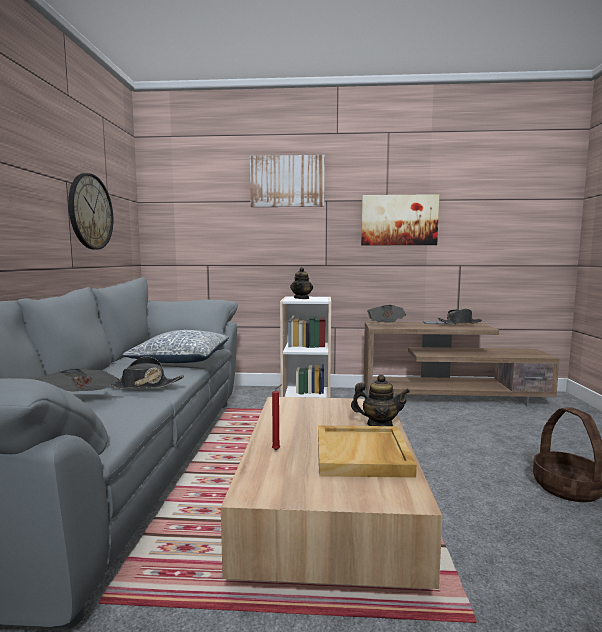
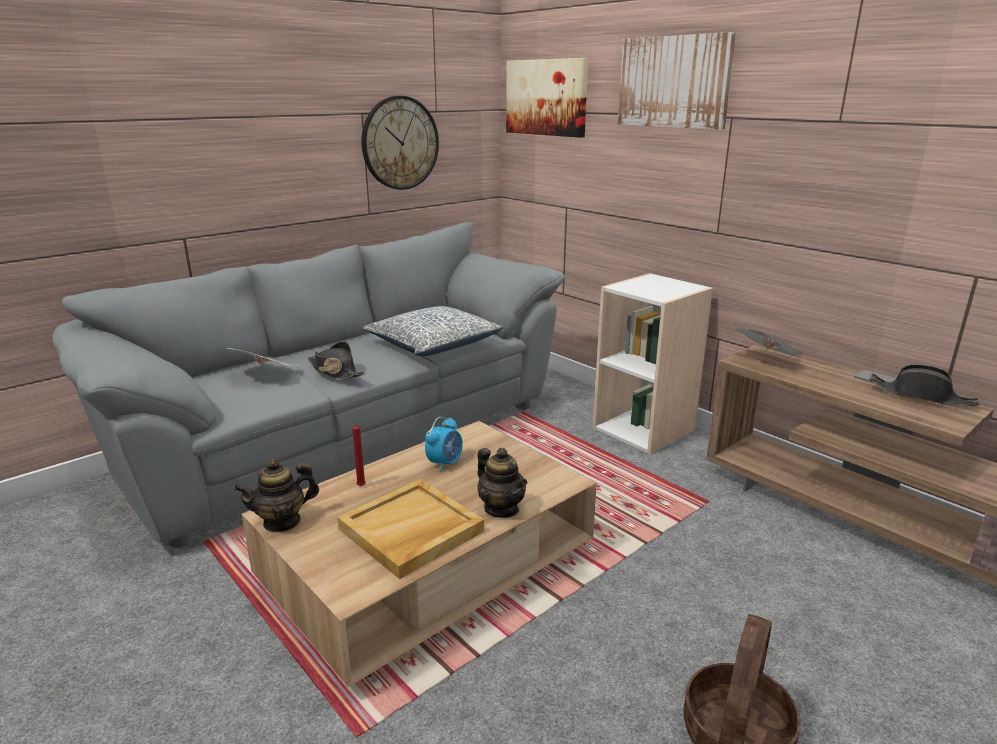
camera: 45 degrees right, 15 degrees up
teapot [290,267,313,299] -> teapot moved to [234,459,319,533]
picture [361,194,439,245] -> picture moved to [506,58,588,138]
none -> alarm clock [425,417,463,472]

